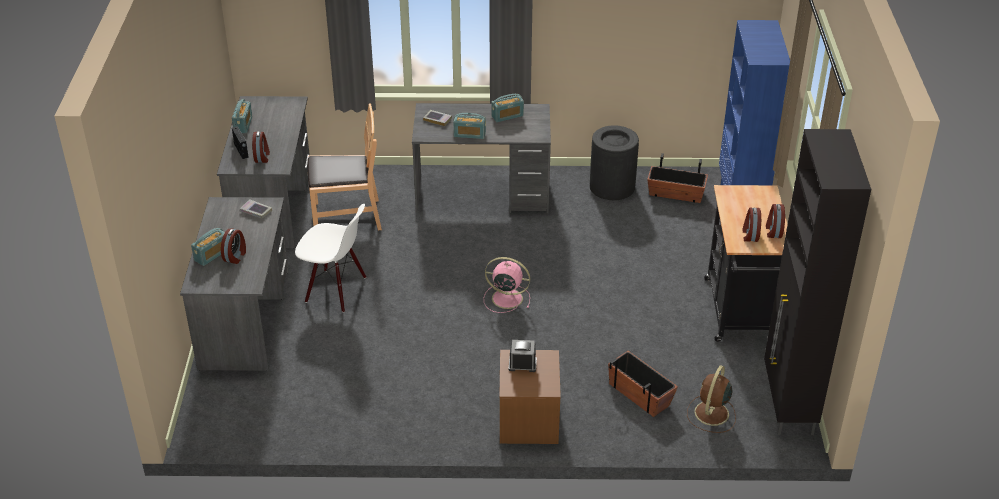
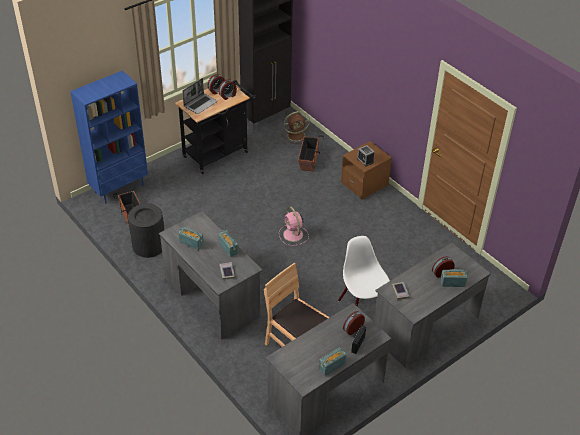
camera: 130 degrees left, 5 degrees up
none -> laptop [182,78,217,114]

